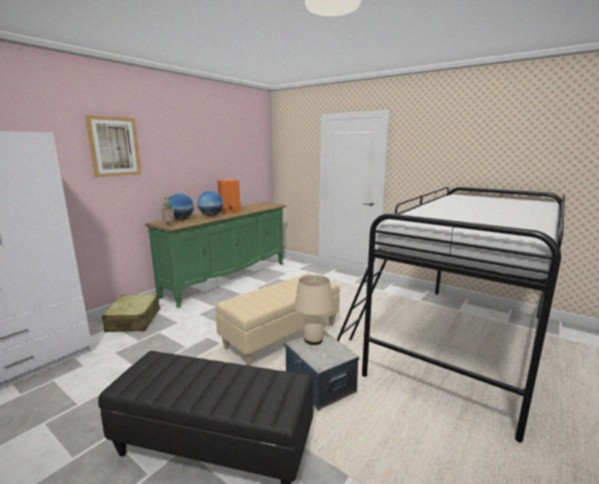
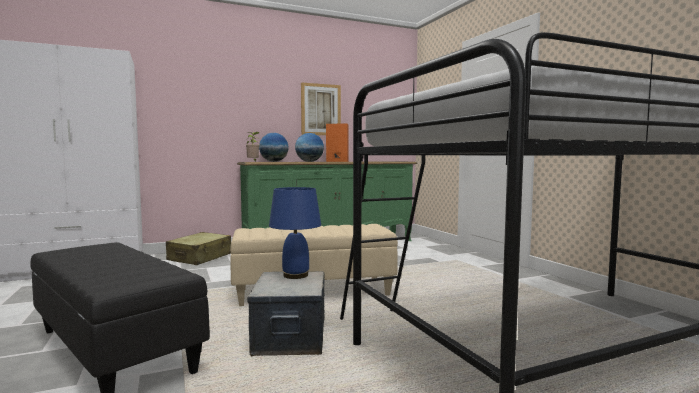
camera: 30 degrees right, 10 degrees down
picture [85,115,141,177] -> picture moved to [301,82,341,135]
beige table lamp [295,275,333,345] -> blue table lamp [269,187,321,279]

